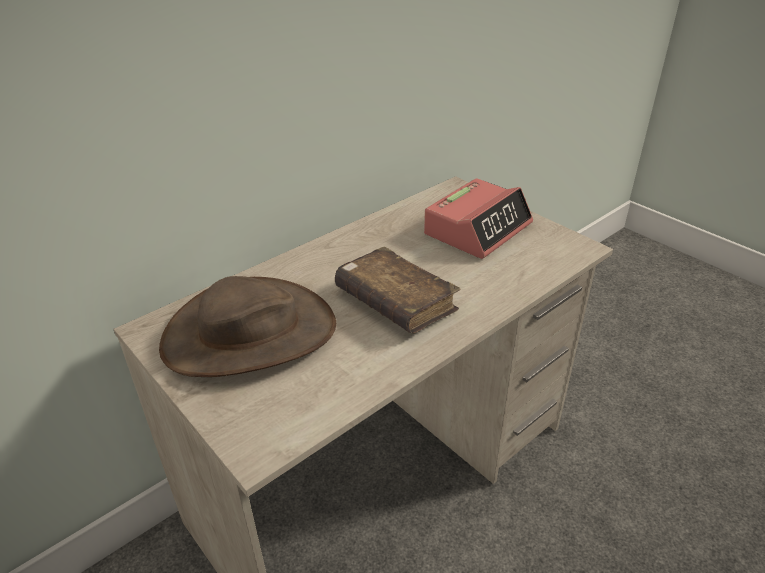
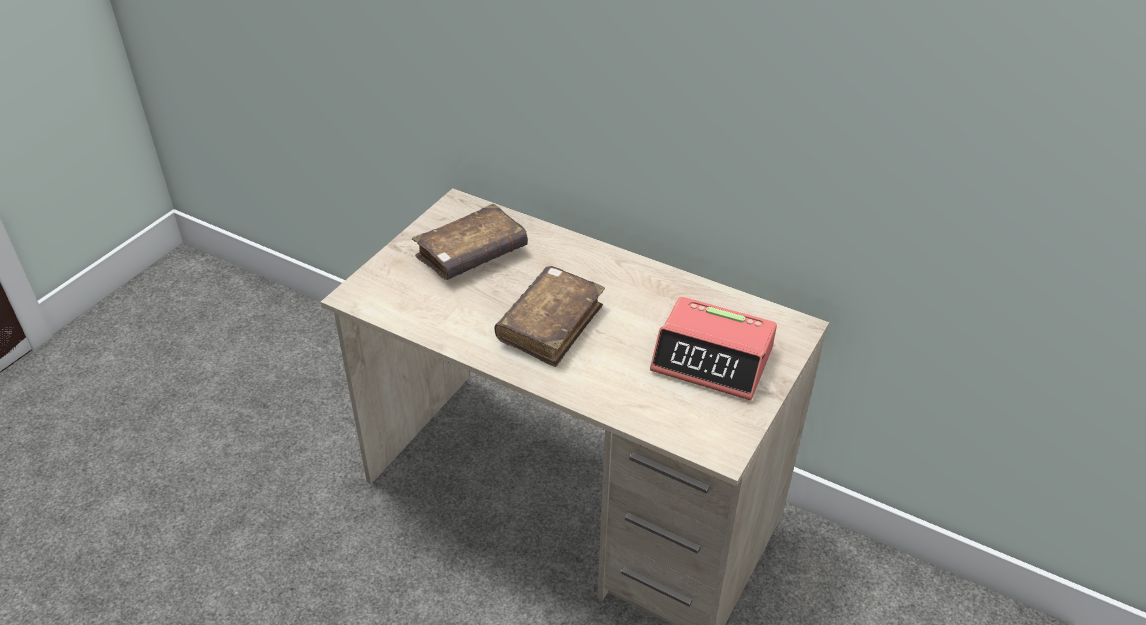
camera: 70 degrees right, 5 degrees up
brown hat [159,276,336,377] -> brown book [412,203,528,280]

